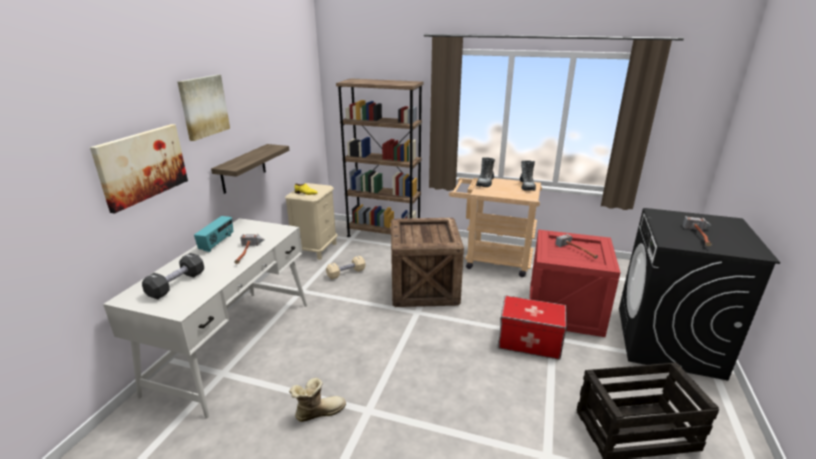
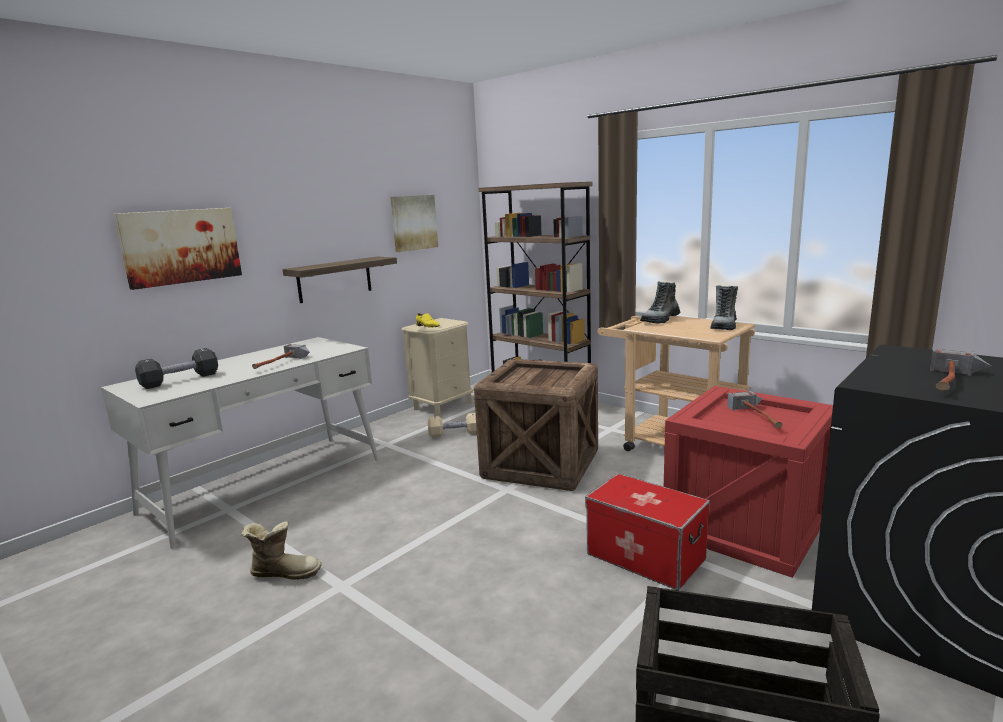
camera: 25 degrees right, 10 degrees down
picture [177,75,230,141] -> picture moved to [390,195,438,252]
radio [194,216,233,252] -> none

